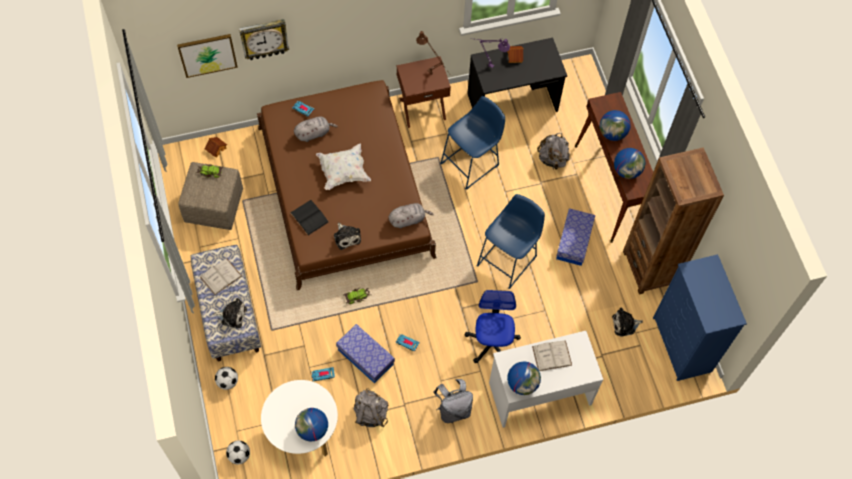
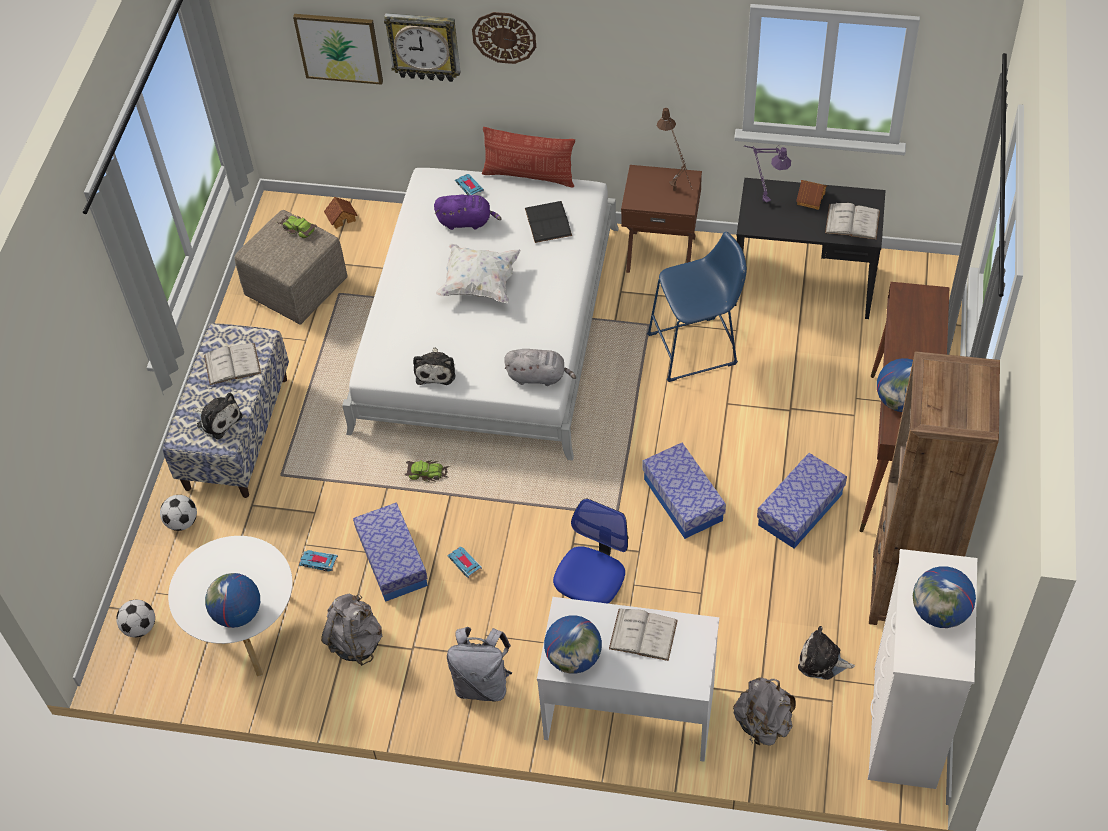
camera: 30 degrees right, 10 degrees down
brown bed [257,80,437,290] -> white bed [342,168,619,460]
black book [290,200,329,236] -> black book moved to [525,201,572,243]
grey plush toy [294,116,338,142] -> purple plush toy [434,194,502,230]
blue stool [477,194,545,289] -> storage box [642,443,726,539]
grey backpack [537,133,570,169] -> grey backpack moved to [733,677,796,746]
globe [600,110,631,141] -> globe moved to [913,566,976,628]
blue dresser [653,254,747,381] -> white dresser [868,549,977,789]
none -> wall clock [472,12,536,64]
none -> pillow [482,127,575,188]
none -> white book [825,203,880,240]

